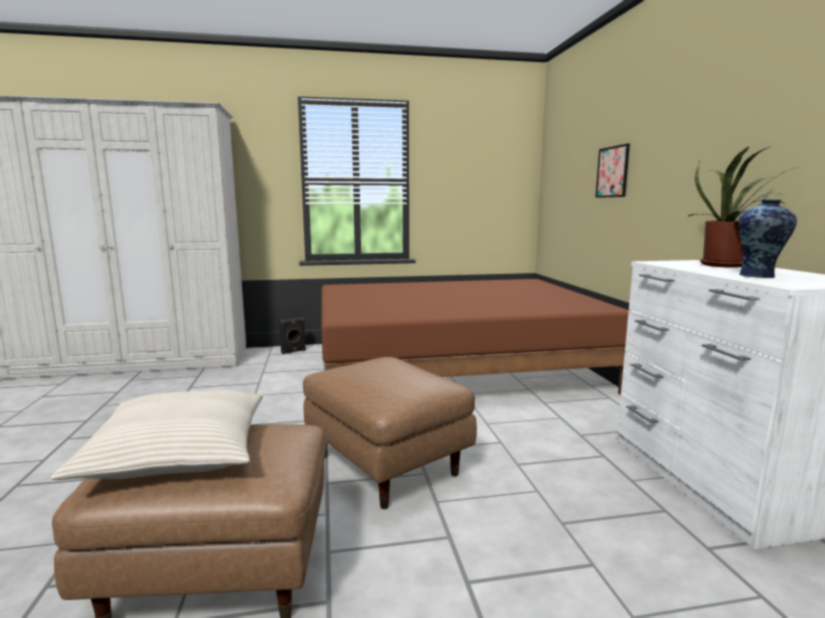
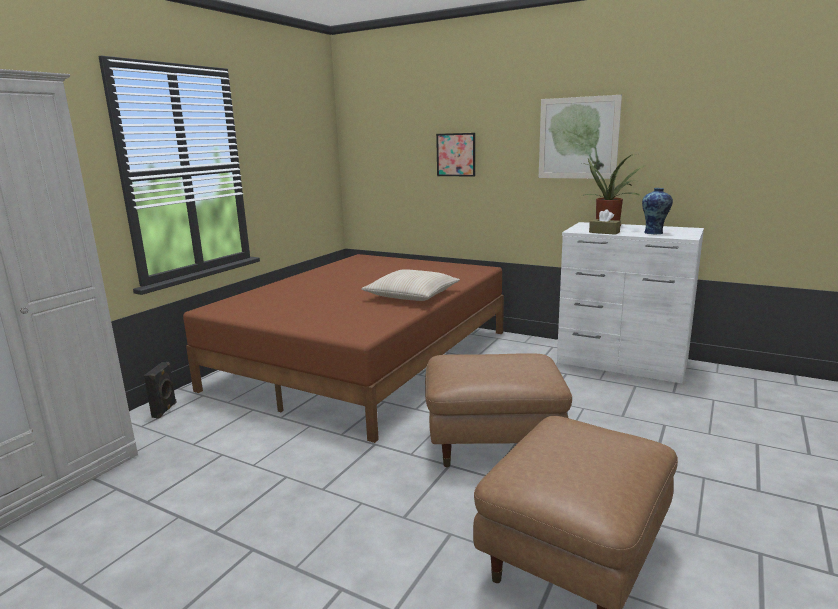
camera: 50 degrees left, 5 degrees up
beige pillow [51,390,263,480] -> beige pillow moved to [361,269,460,301]
none -> picture [539,95,622,179]
none -> brown tissue box [589,209,621,235]

